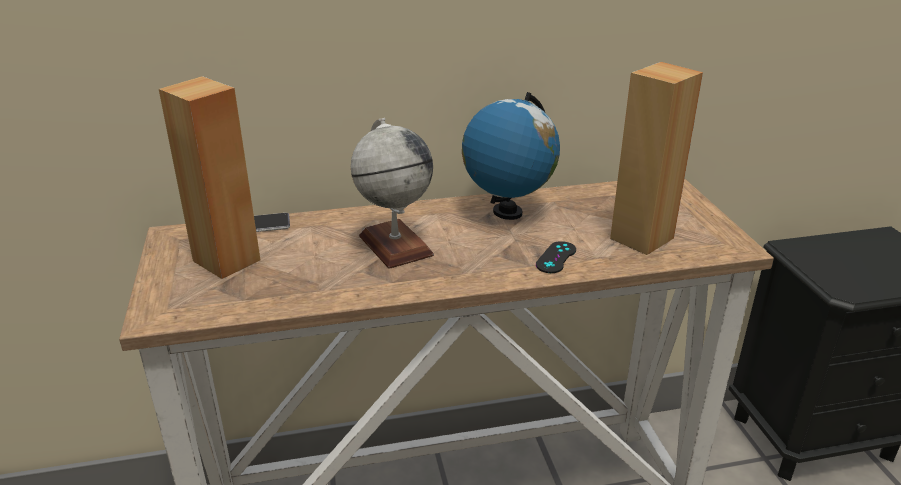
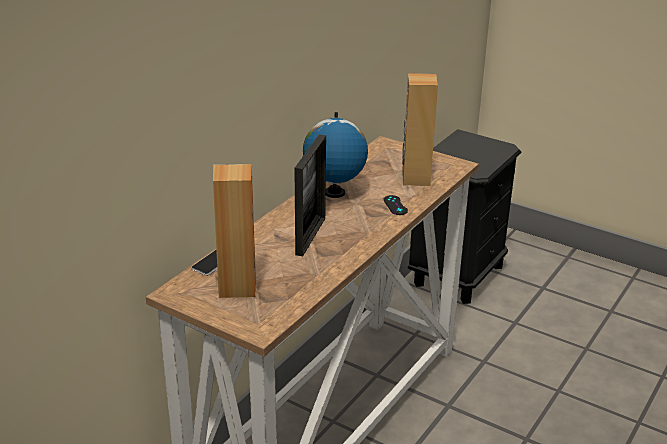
camera: 45 degrees left, 0 degrees up
globe [351,118,434,269] -> picture frame [294,134,326,256]

